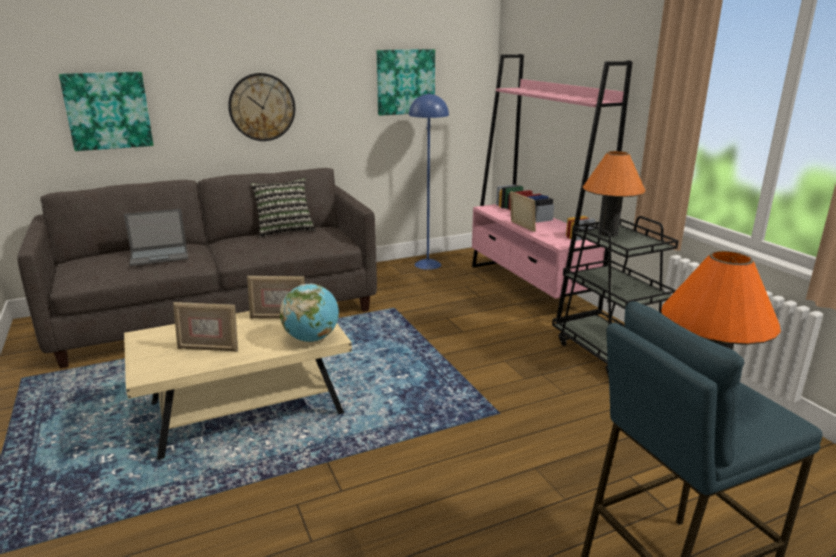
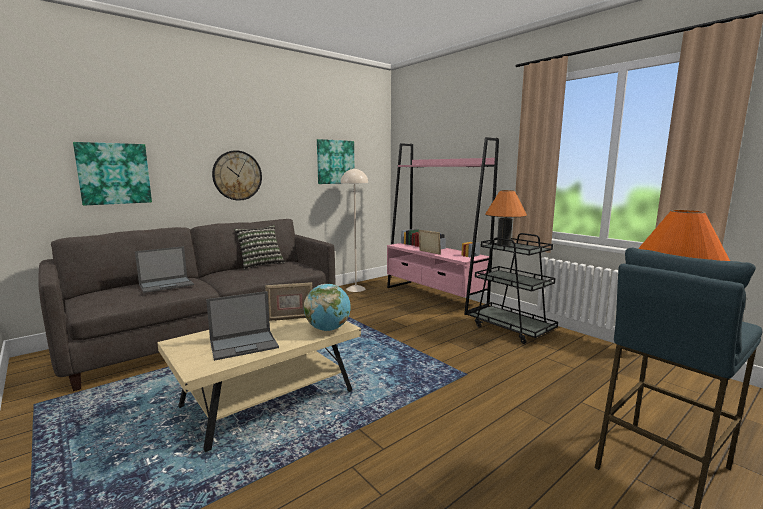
camera: 15 degrees left, 10 degrees down
picture frame [173,302,238,352] -> laptop [206,291,279,361]
blue floor lamp [409,93,449,270] -> beige floor lamp [341,168,368,292]

